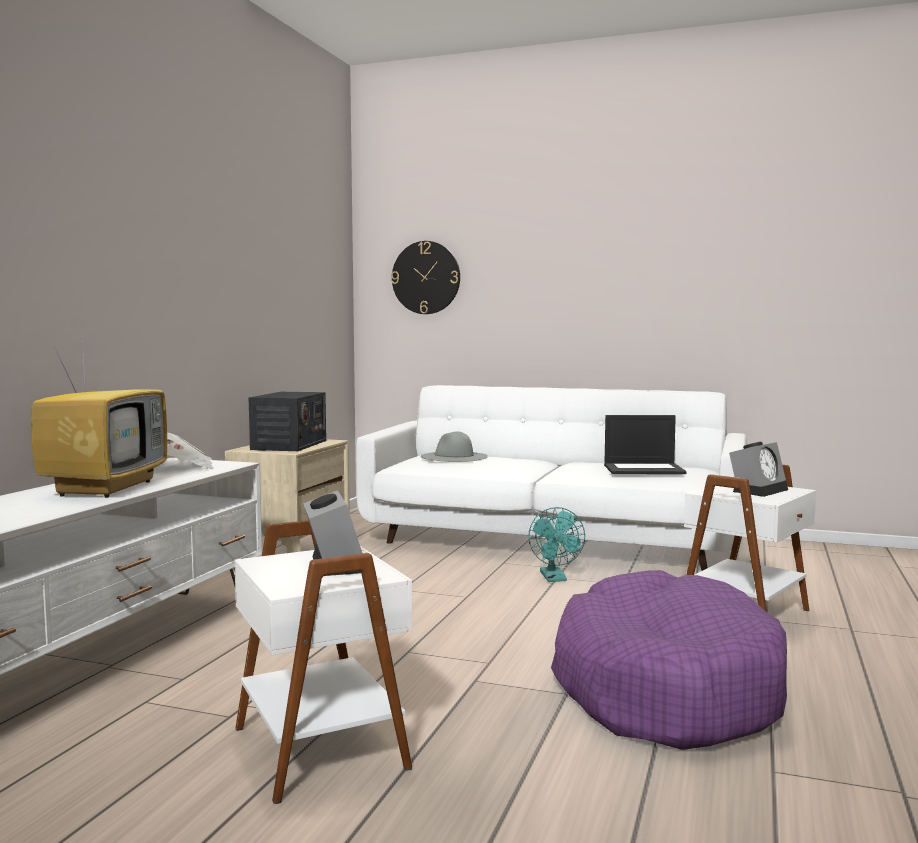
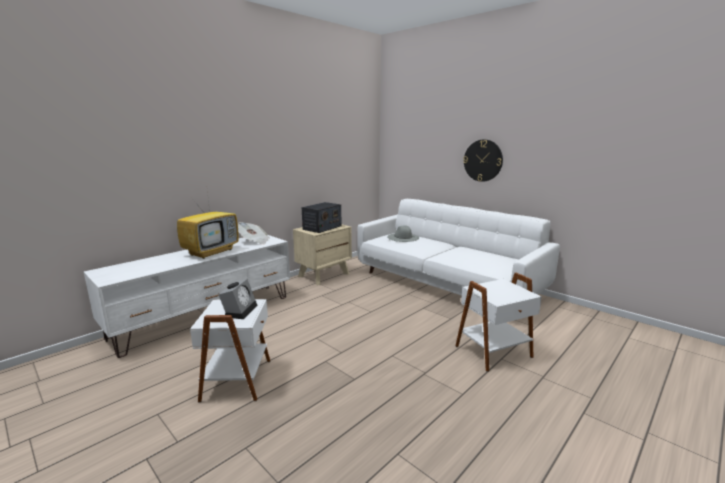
camera: 25 degrees right, 10 degrees up
wall clock [391,241,460,314] -> wall clock moved to [463,139,503,182]
turquoise fan [528,507,585,582] -> none
purple dog bed [551,570,787,750] -> none
laptop [604,415,687,474] -> none
alarm clock [729,442,788,497] -> none

